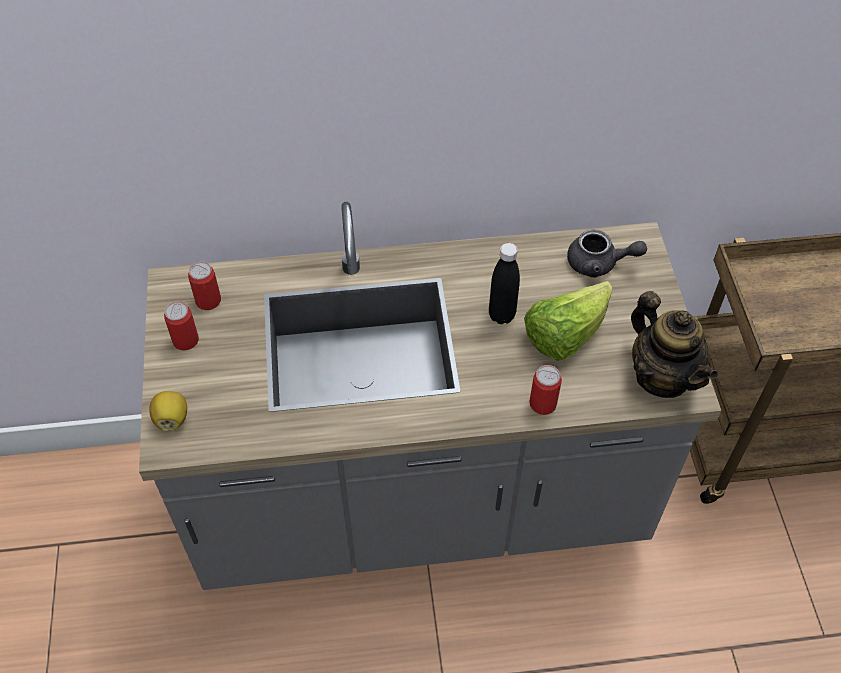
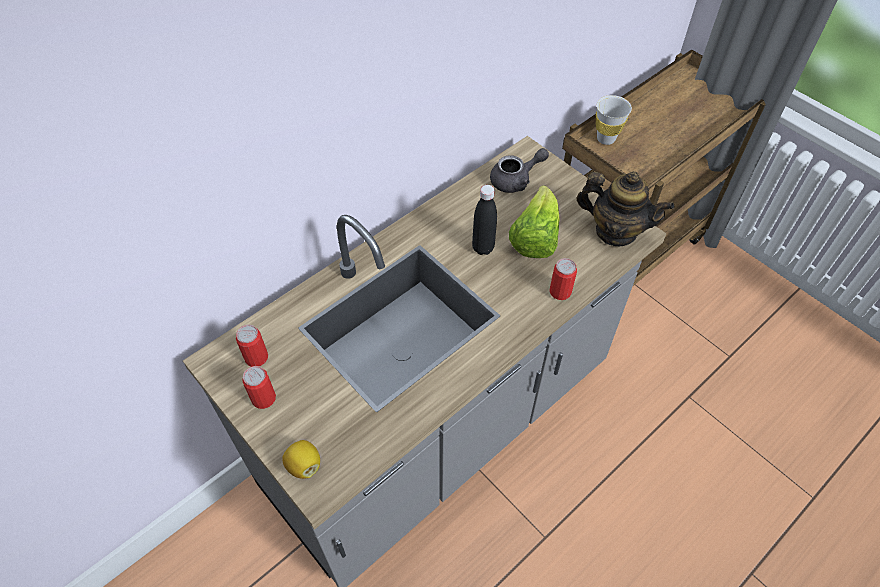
camera: 35 degrees left, 0 degrees up
none -> white cup [596,95,632,145]

